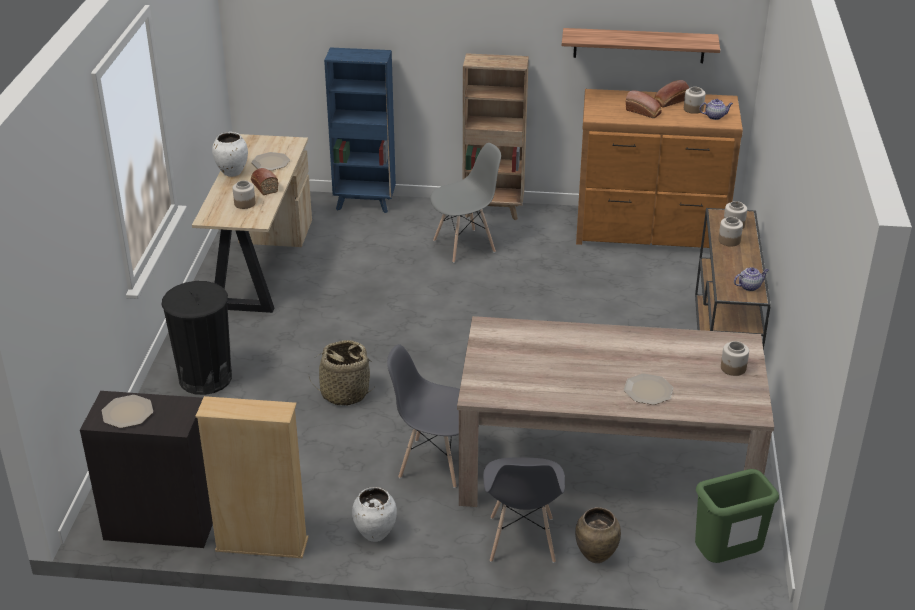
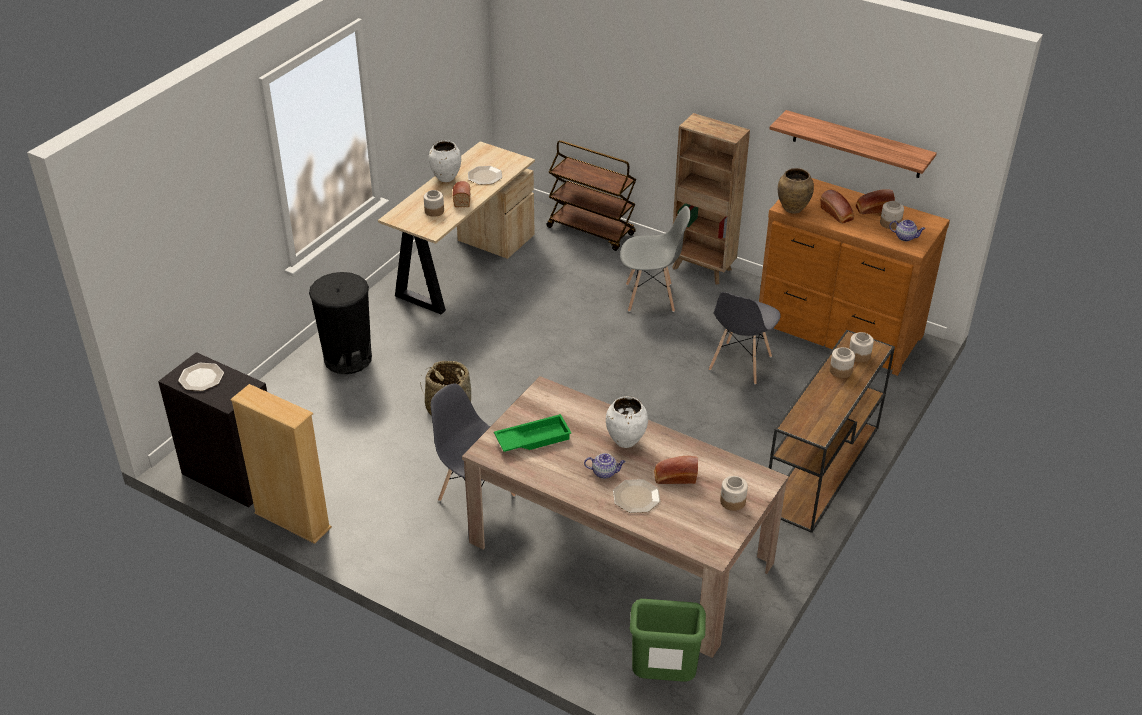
camera: 25 degrees right, 5 degrees up
blue bookcase [324,47,396,213] -> brown cart [546,140,636,251]
white vase [352,487,397,542] -> white vase moved to [606,396,648,448]
grey chair [483,457,565,563] -> grey chair moved to [709,292,781,384]
brown vase [575,507,621,563] -> brown vase moved to [778,168,814,214]
teapot [734,267,769,291] -> teapot moved to [584,453,626,479]
none -> green tray [494,414,571,452]
none -> bread [654,456,698,484]

